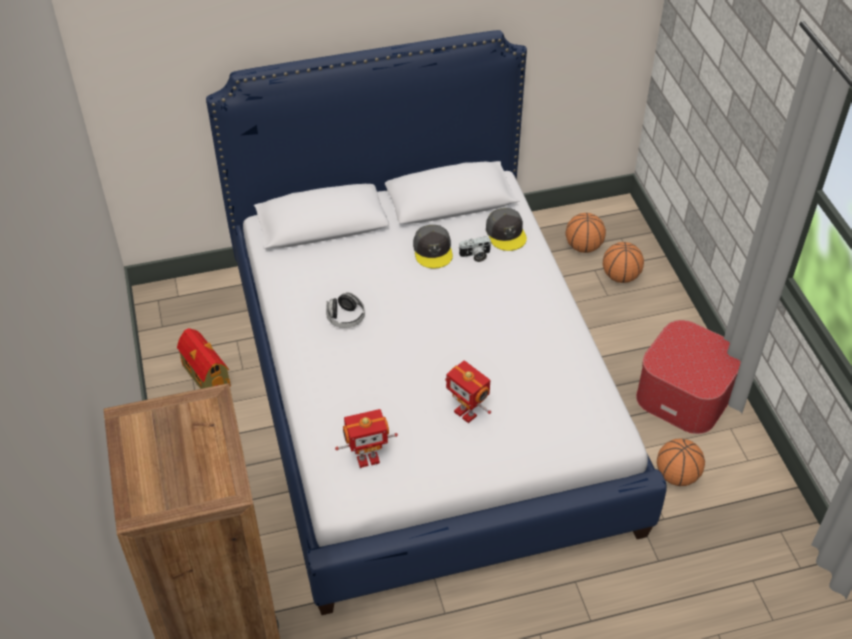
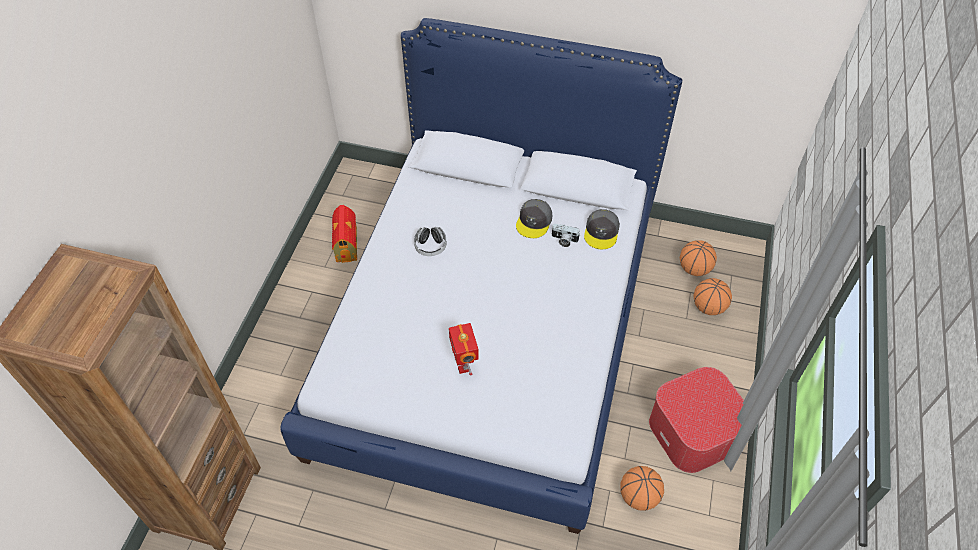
camera: 30 degrees right, 5 degrees up
toy robot [335,409,398,468] -> none

